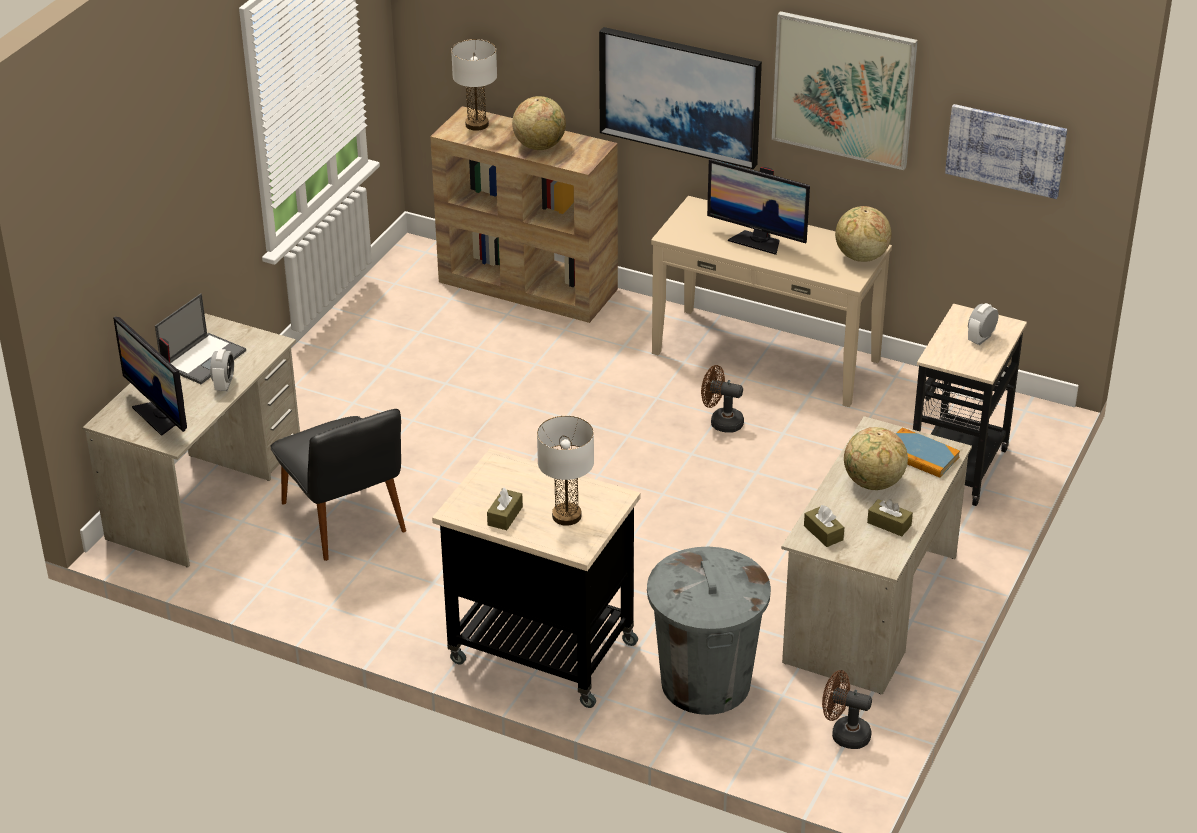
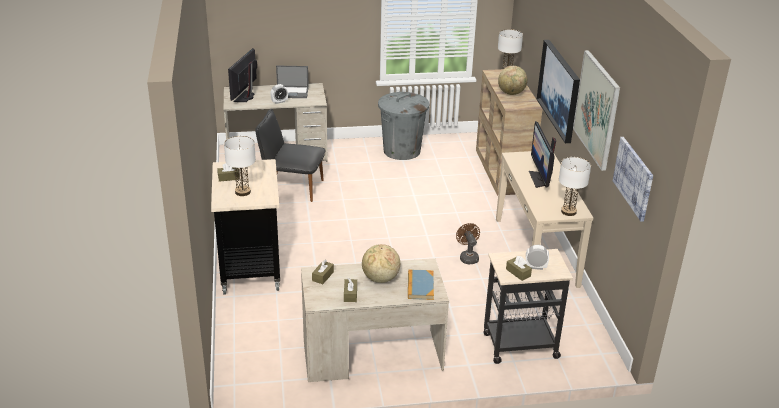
camera: 55 degrees right, 5 degrees down
black chair [270,409,406,561] -> black chair turned 75 degrees clockwise [255,109,325,202]
grey trash can [647,547,771,715] -> grey trash can moved to [378,92,429,160]
brown fan [822,670,872,749] -> none
globe [835,206,891,262] -> table lamp [559,157,591,216]
none -> brown tissue box [506,256,532,281]

